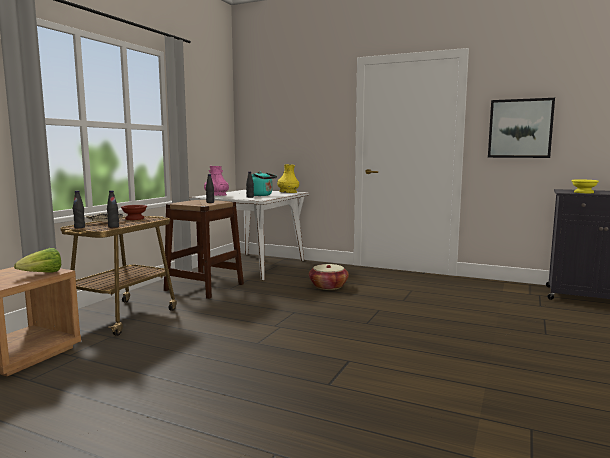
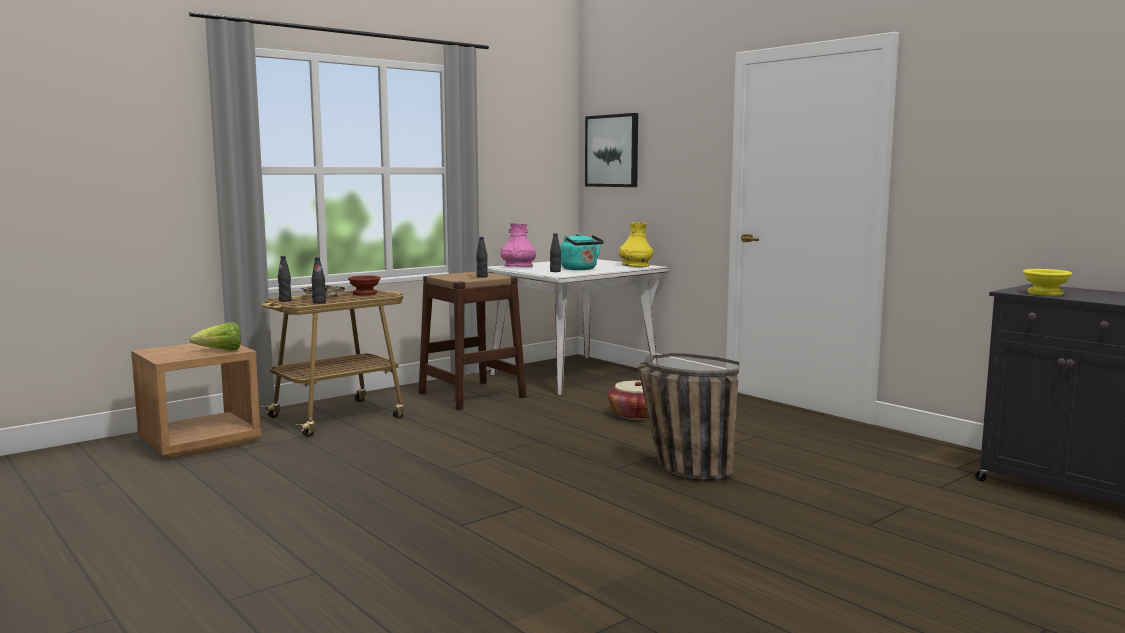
camera: 25 degrees right, 0 degrees up
picture [488,98,555,158] -> picture moved to [585,113,638,187]
none -> basket [638,353,739,481]

